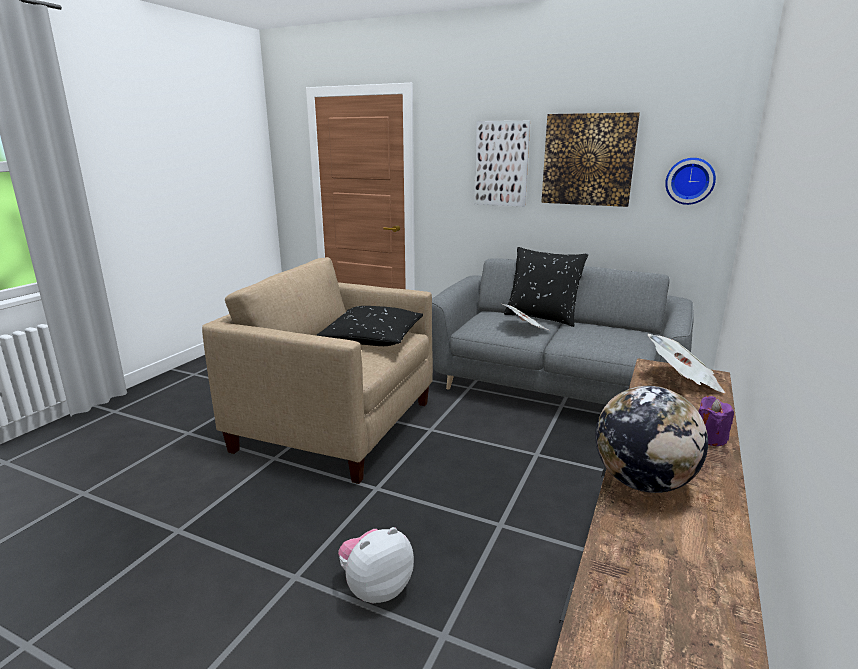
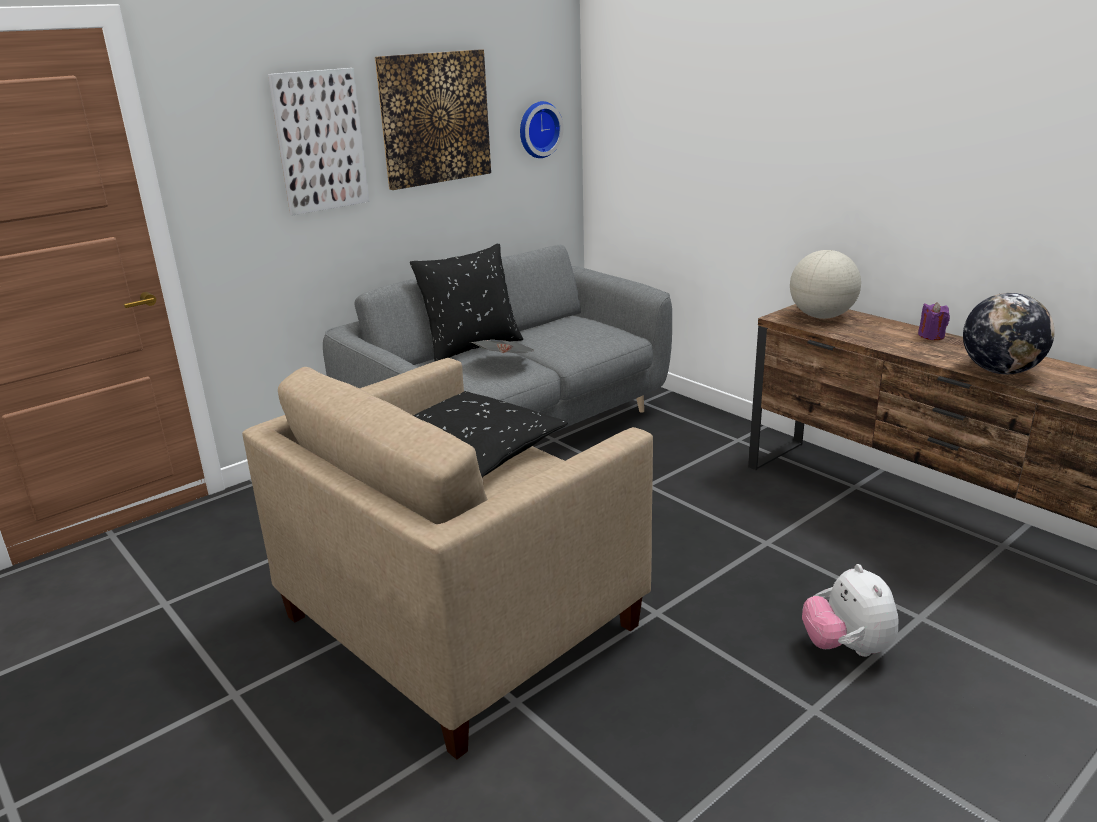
camera: 65 degrees left, 5 degrees up
newspaper [648,334,725,393] -> globe [790,250,861,319]

